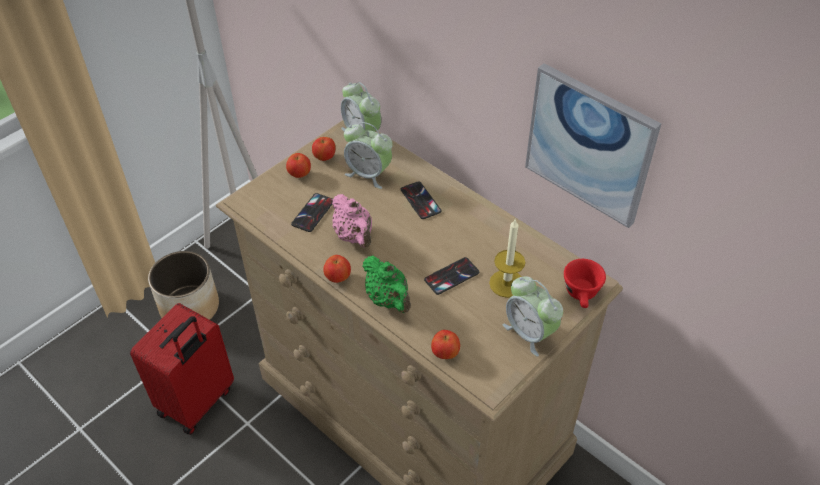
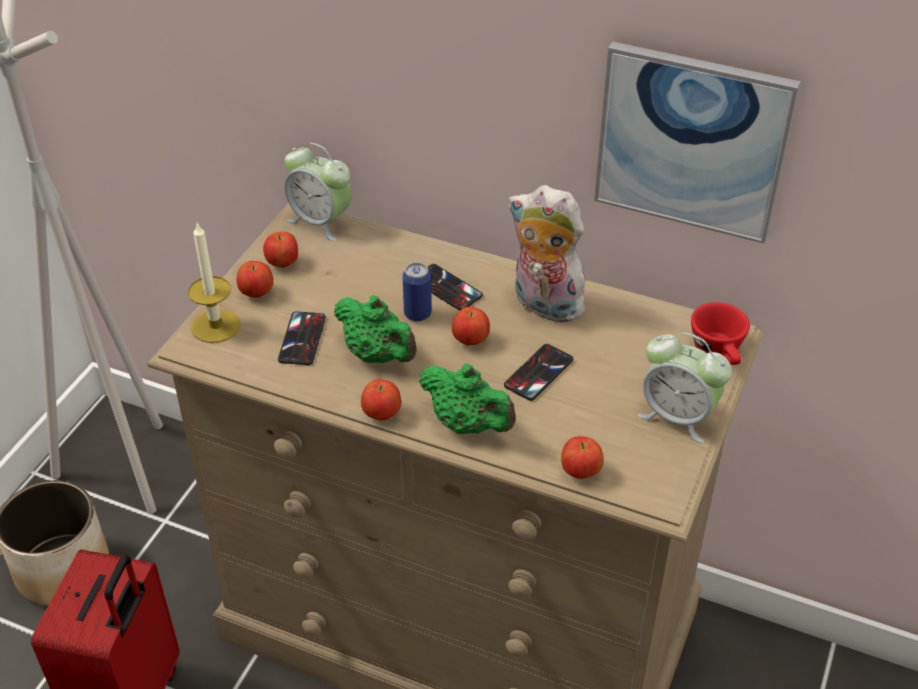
camera: 20 degrees left, 5 degrees down
pink teapot [332,194,372,248] -> green teapot [334,295,417,363]
alarm clock [344,122,393,189] -> none
candle [489,218,525,298] -> candle moved to [188,222,240,343]
none -> can [403,262,432,322]
none -> apple [452,307,490,346]
none -> plush toy [508,185,593,322]

